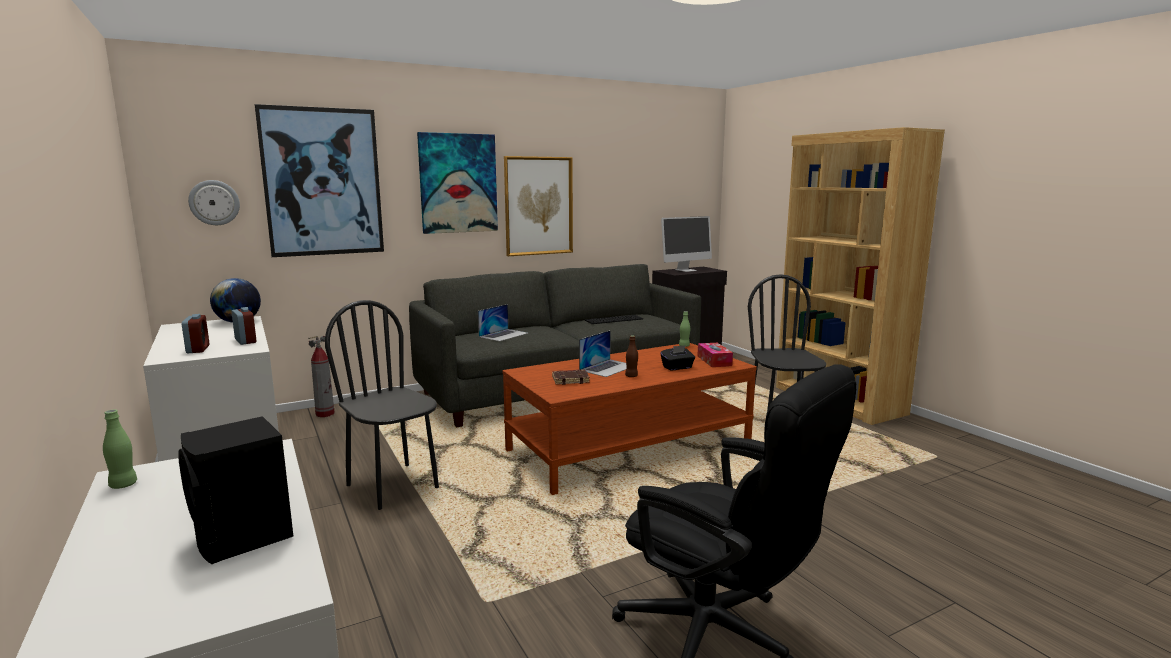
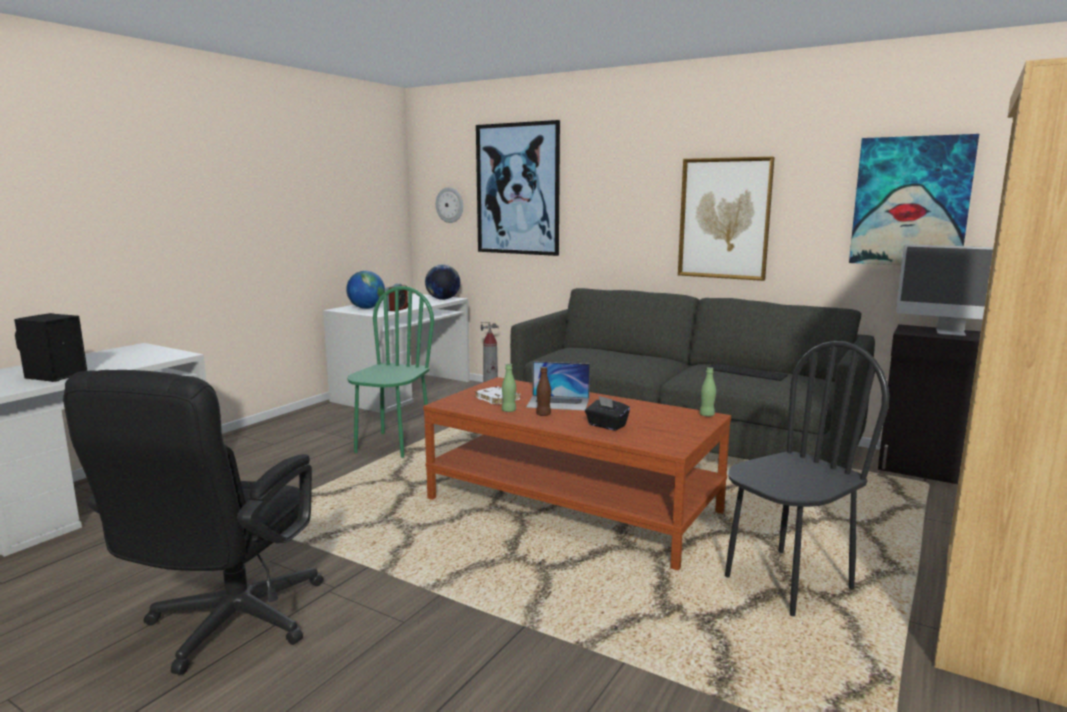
camera: 60 degrees right, 0 degrees up
green bottle [103,410,137,489] -> green bottle moved to [502,364,516,412]
alarm clock [182,314,209,353] -> globe [346,271,385,309]
black chair [325,300,439,510] -> green chair [347,286,434,458]
picture [417,132,498,234] -> picture moved to [849,134,979,265]
laptop [478,304,528,342] -> none
brown book [552,370,590,385] -> white book [474,386,520,405]
tissue box [698,343,733,367] -> none

